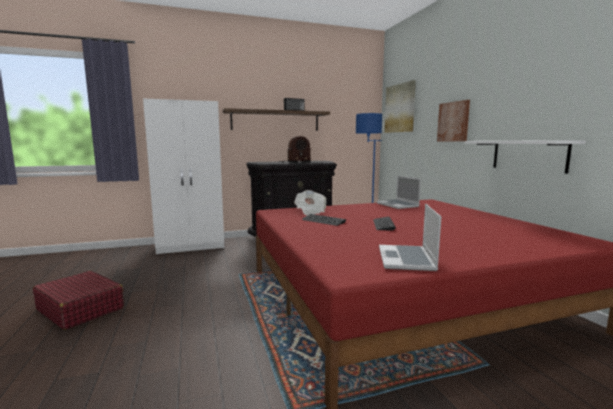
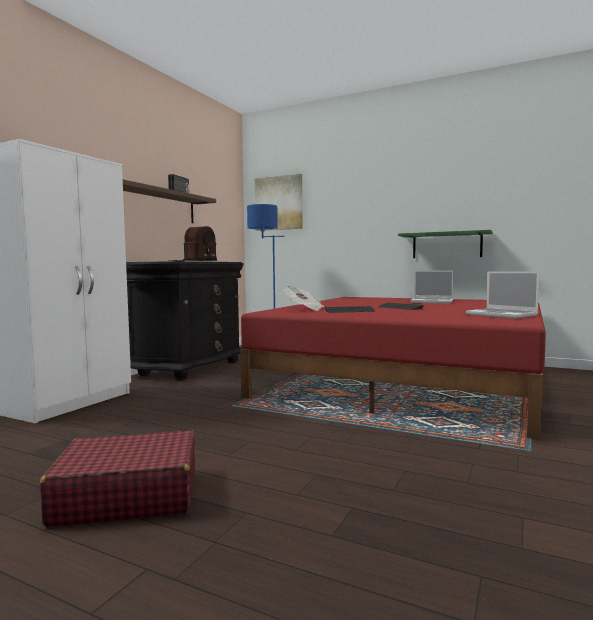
camera: 45 degrees left, 5 degrees down
laptop [377,176,421,209] -> laptop moved to [411,270,454,303]
picture [437,100,470,141] -> none
white shelf [464,140,586,174] -> green shelf [398,230,493,258]

